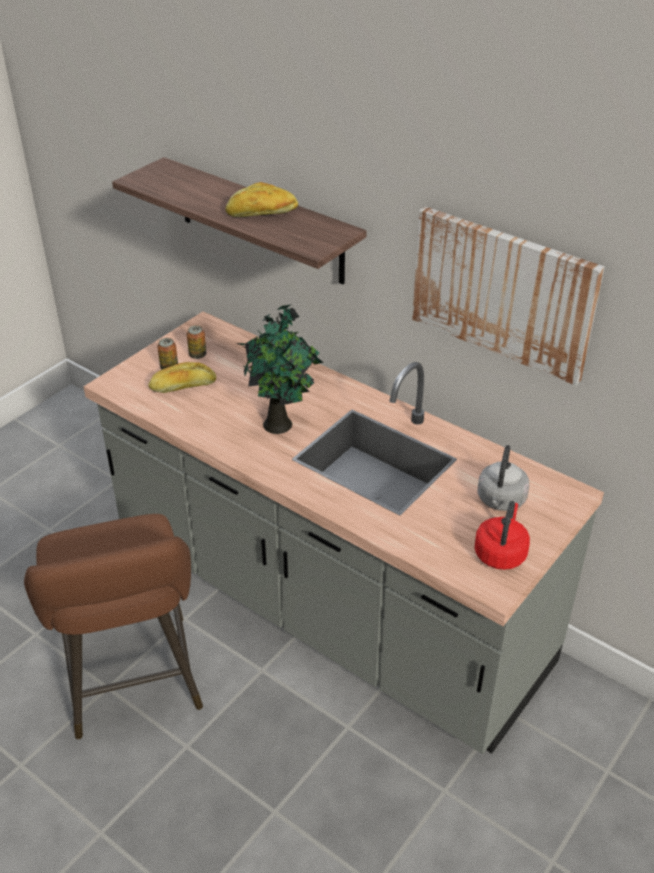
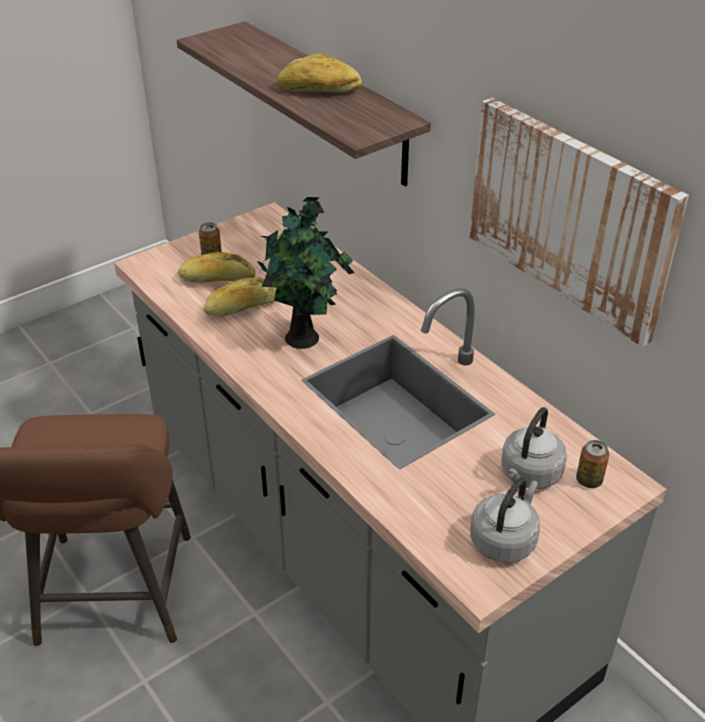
camera: 15 degrees right, 0 degrees up
can [187,326,206,359] -> can moved to [576,440,609,488]
red kettle [474,501,530,570] -> grey kettle [470,478,540,563]
none -> bread [203,277,277,317]

